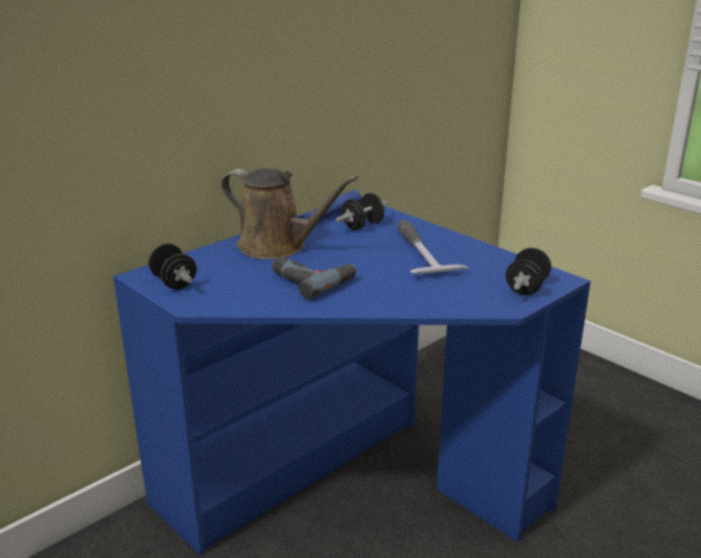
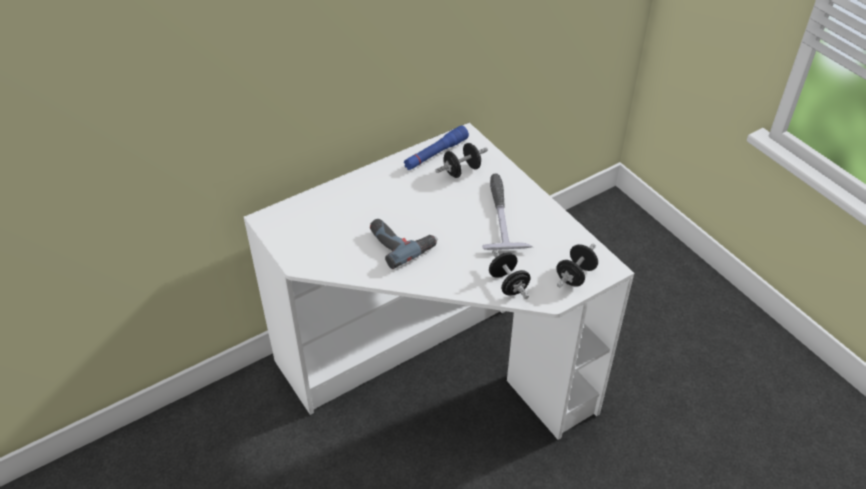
camera: 10 degrees right, 20 degrees up
blue desk [113,206,591,556] -> white desk [244,123,634,440]
black dumbbell [148,243,197,289] -> black dumbbell moved to [489,250,530,299]
brown watering can [221,168,358,259] -> none

